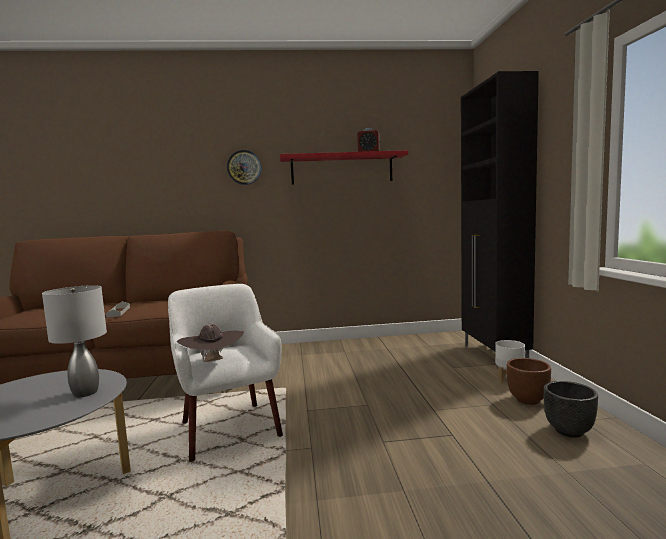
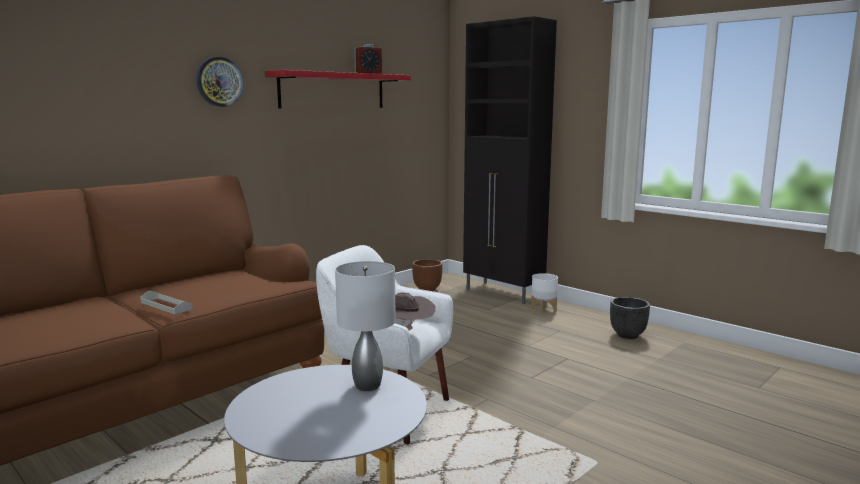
camera: 40 degrees left, 5 degrees up
brown planter [506,358,551,405] -> brown planter moved to [412,259,443,291]

